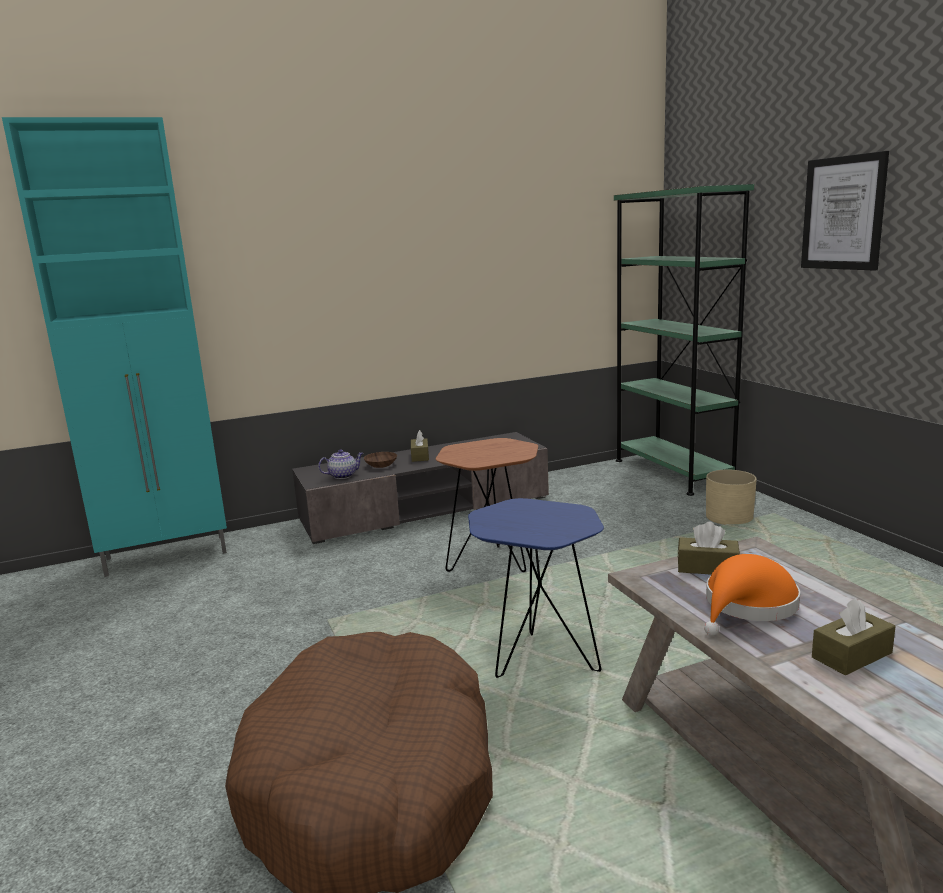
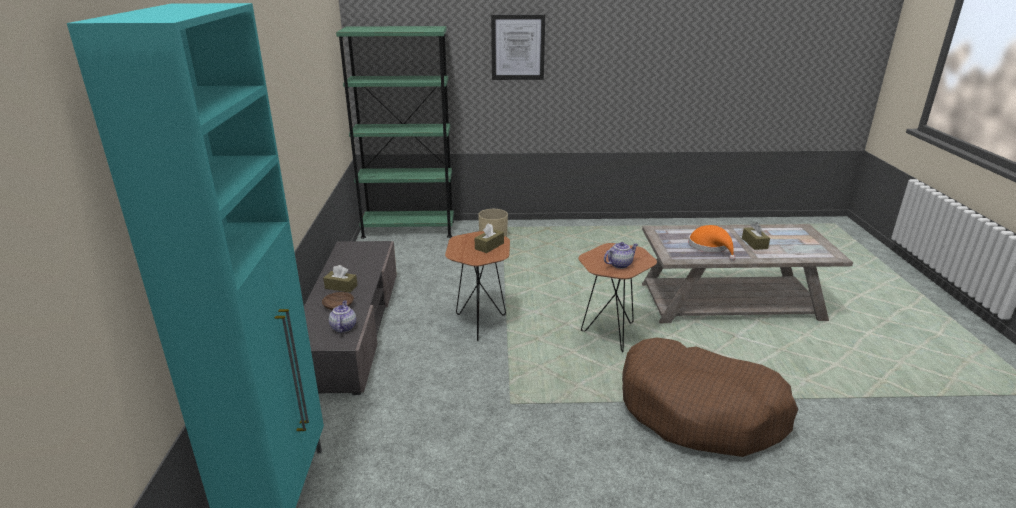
camera: 70 degrees left, 10 degrees up
blue side table [468,498,604,678] -> brown side table [578,243,657,353]
brown tissue box [678,521,740,575] -> brown tissue box moved to [475,223,504,253]
none -> teapot [604,242,638,269]

